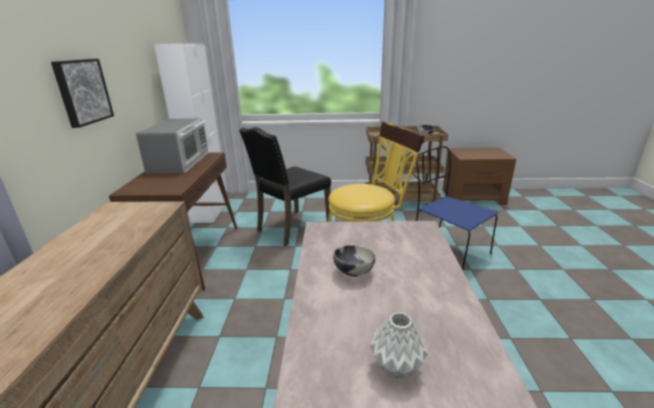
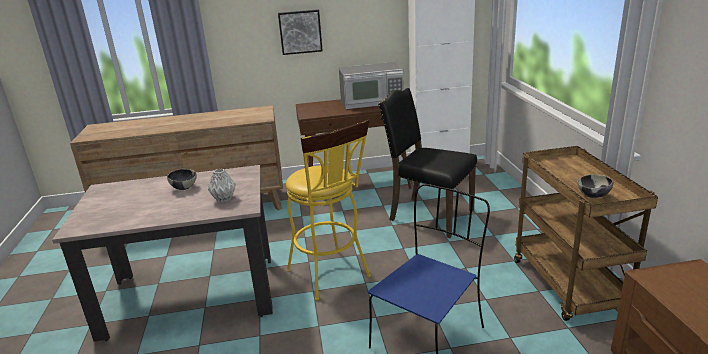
camera: 80 degrees right, 0 degrees up
grey vase [370,312,428,379] -> grey vase moved to [208,169,236,202]

